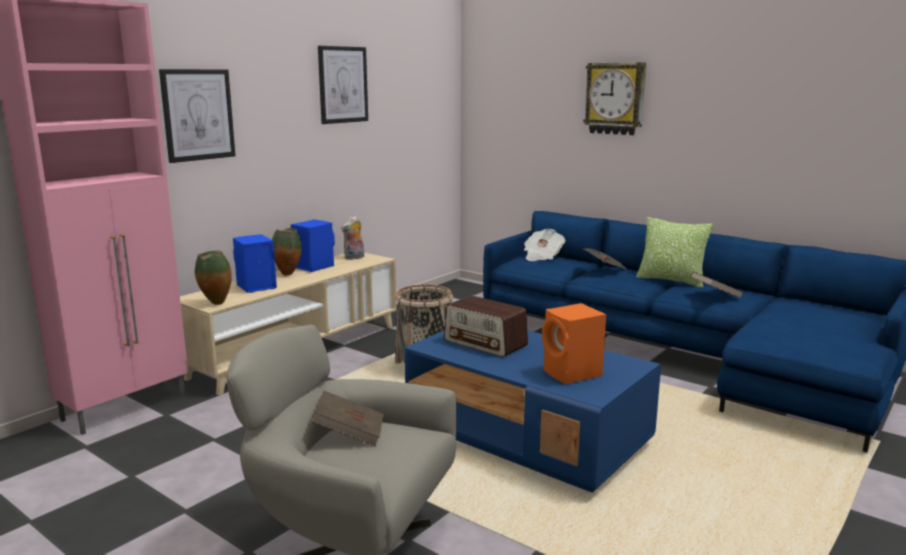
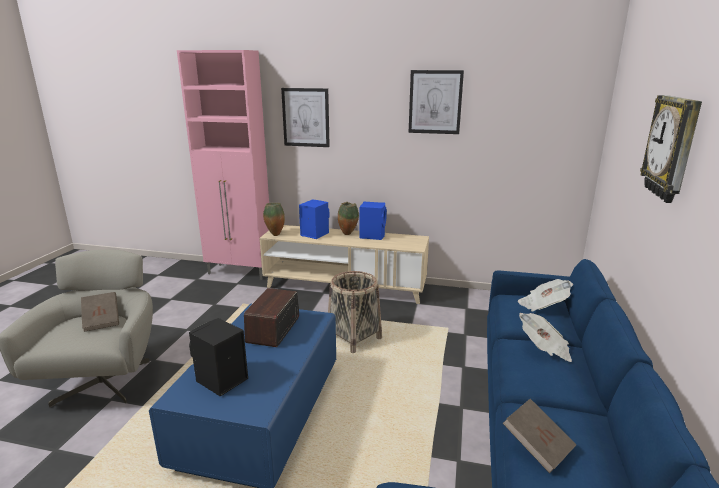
camera: 65 degrees right, 5 degrees up
plush toy [341,216,364,260] -> none
orange speaker [542,303,606,384] -> black speaker [189,318,248,396]
pillow [636,217,713,288] -> none

